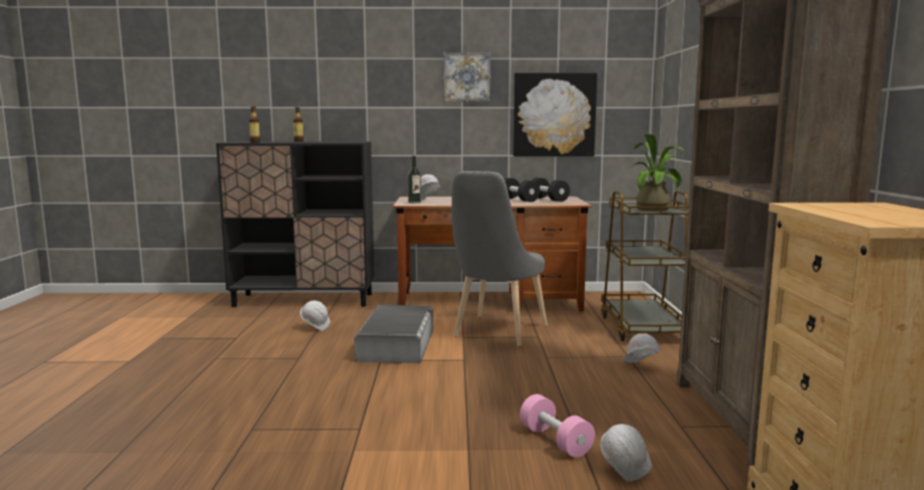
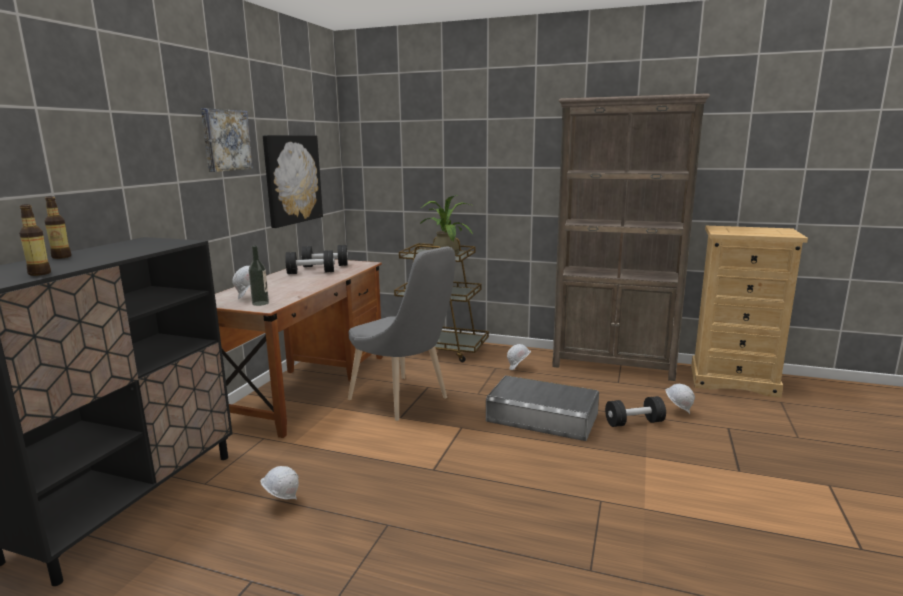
camera: 70 degrees left, 5 degrees up
grey storage box [354,305,433,363] -> grey storage box moved to [486,375,599,441]
pink dumbbell [520,394,595,457] -> black dumbbell [605,396,666,427]

